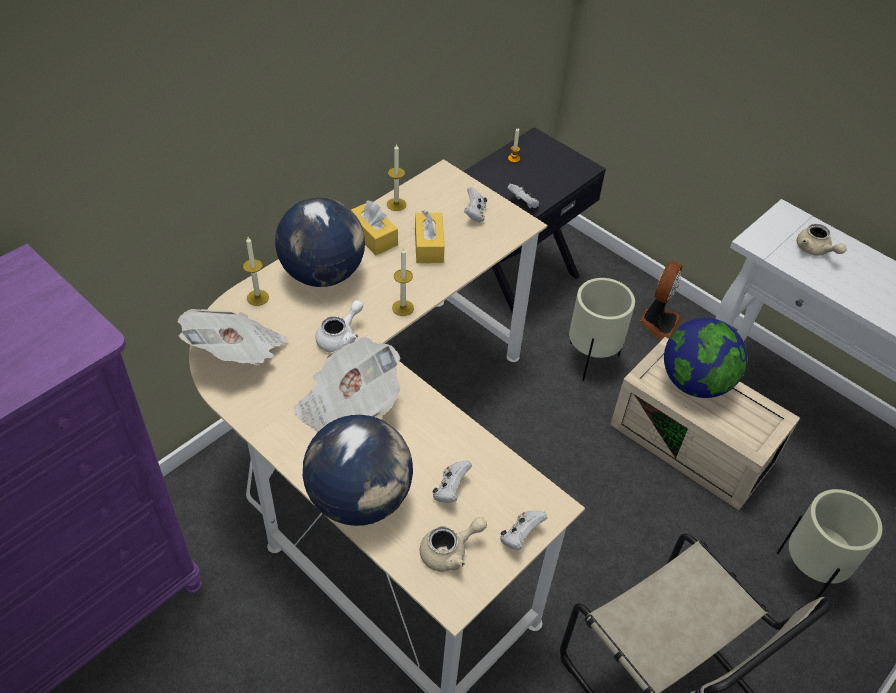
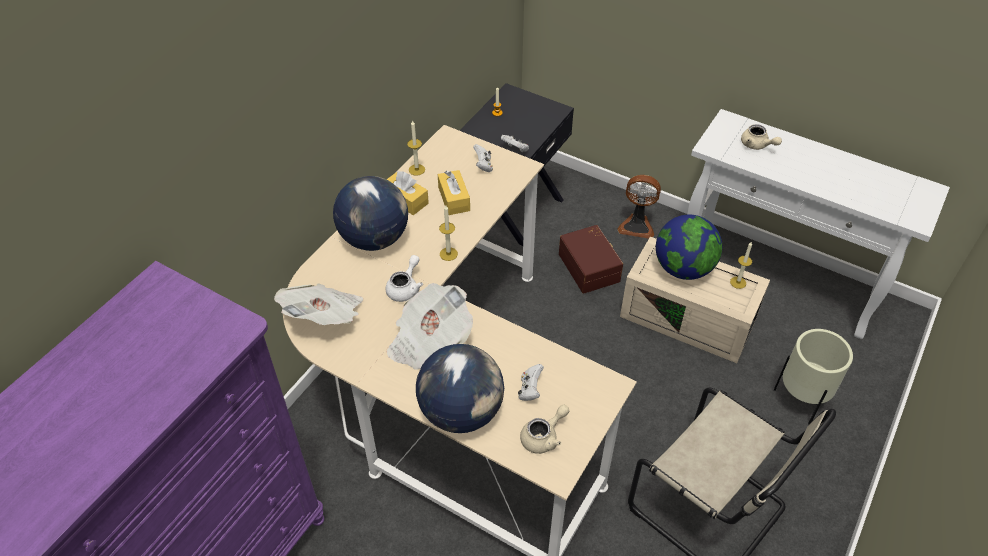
camera: 10 degrees left, 0 degrees up
candle [243,237,269,306] -> candle moved to [730,241,752,289]
white game controller [500,510,548,550] -> none
beige planter [569,278,635,381] -> brown storage box [559,225,623,294]
fan [639,261,682,340] -> fan turned 90 degrees clockwise [617,175,661,239]

